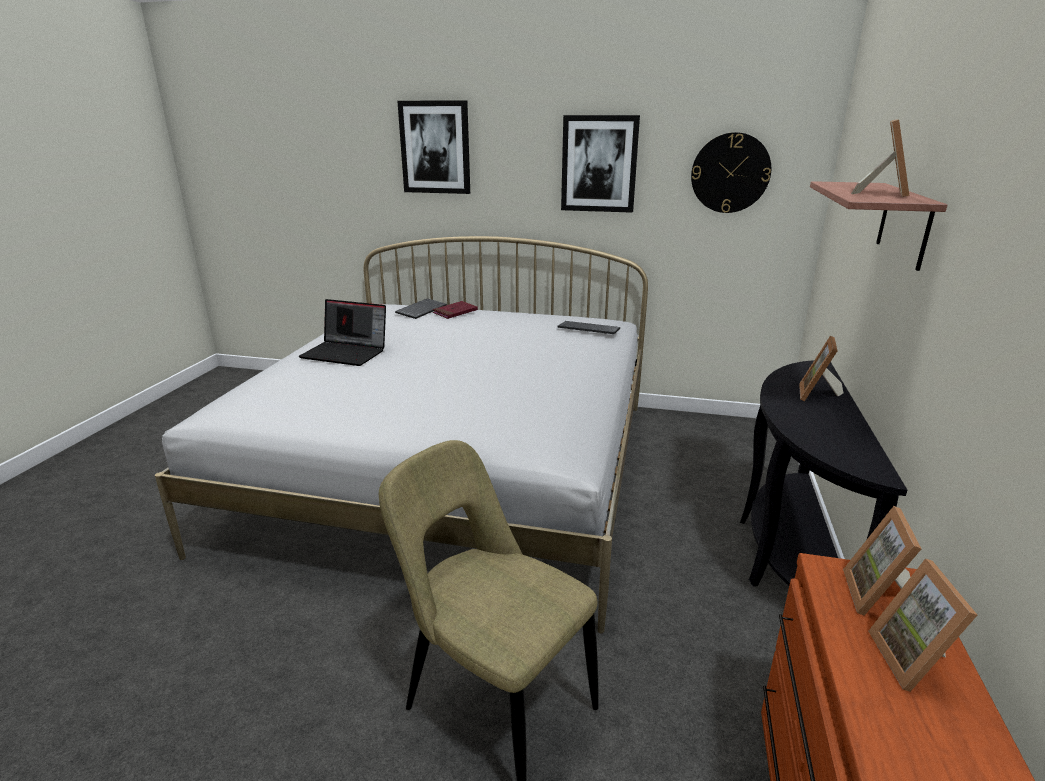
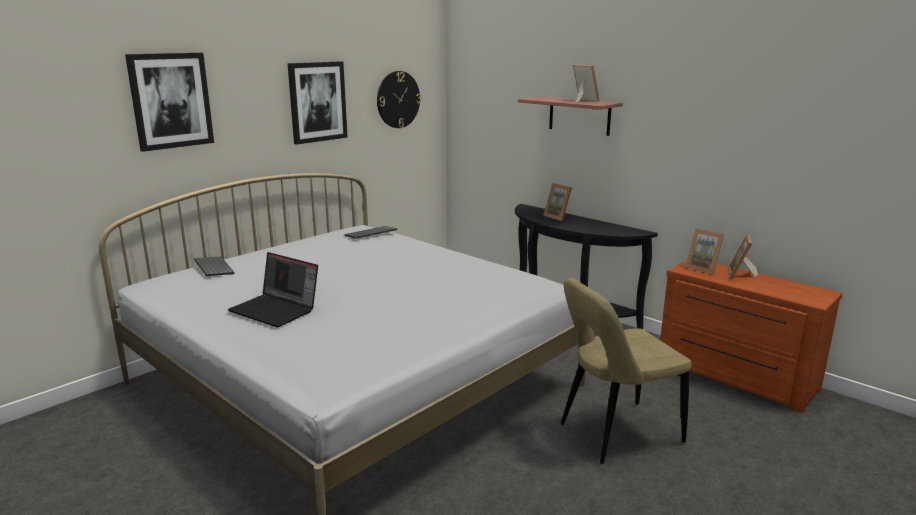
camera: 60 degrees left, 5 degrees down
laptop [299,299,386,366] -> laptop turned 75 degrees clockwise [228,252,318,327]
red book [433,301,478,319] -> none
picture frame [868,558,977,692] -> picture frame turned 75 degrees clockwise [727,234,758,280]

